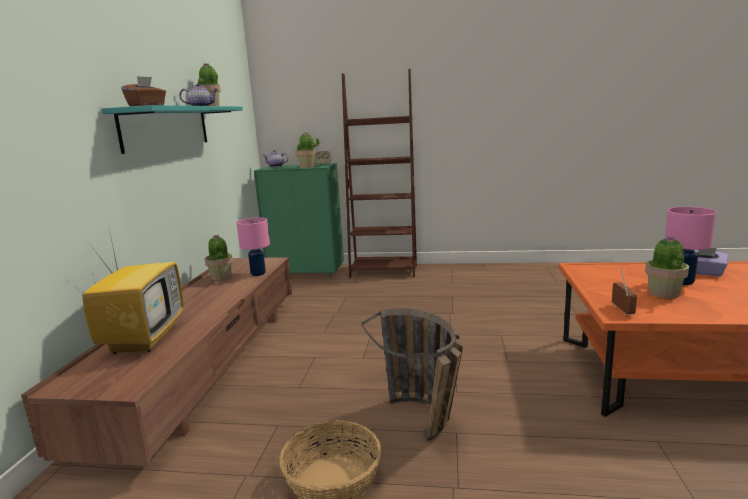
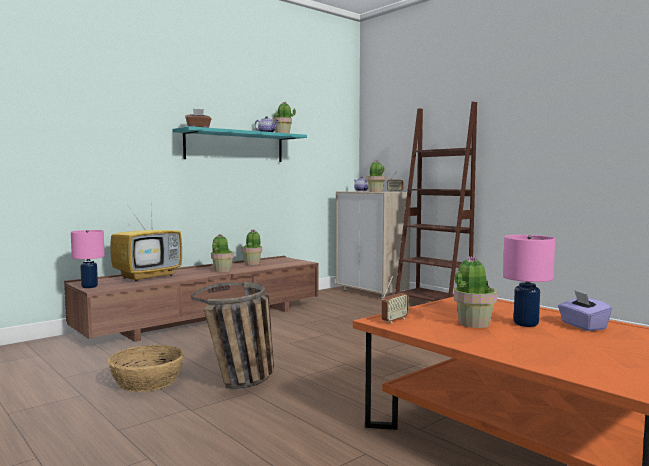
camera: 40 degrees right, 10 degrees down
pink table lamp [236,217,270,276] -> pink table lamp moved to [71,230,105,288]
green cabinet [254,163,344,277] -> beige cabinet [336,191,411,298]
none -> potted plant [211,234,234,272]

